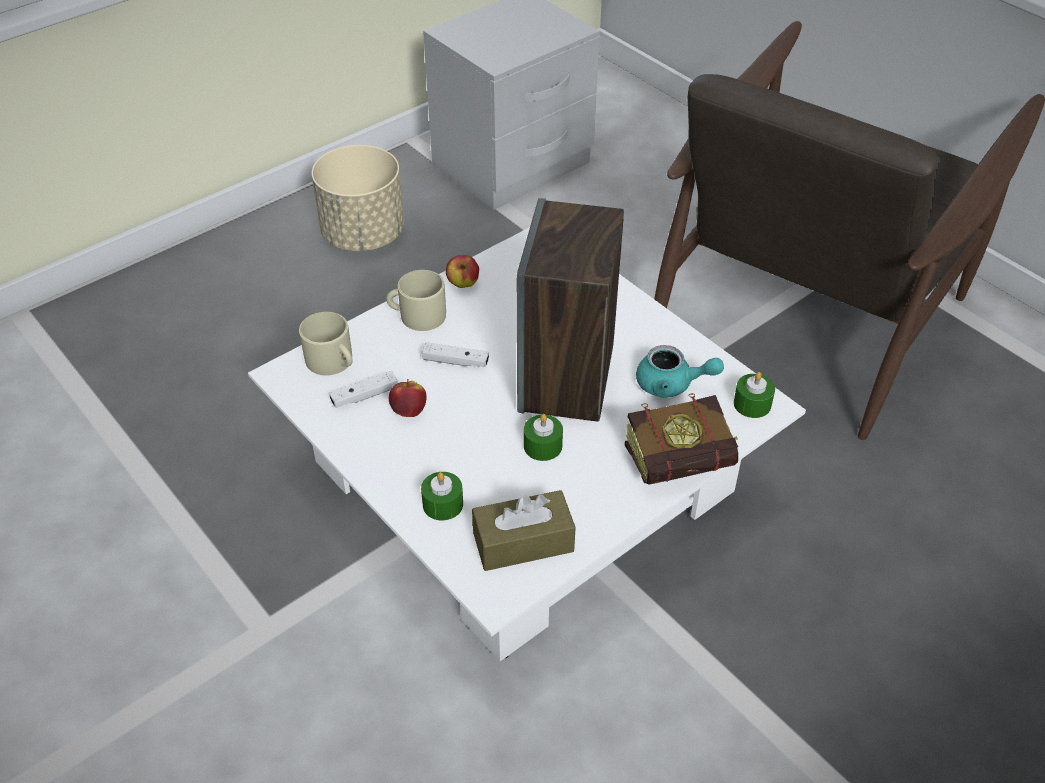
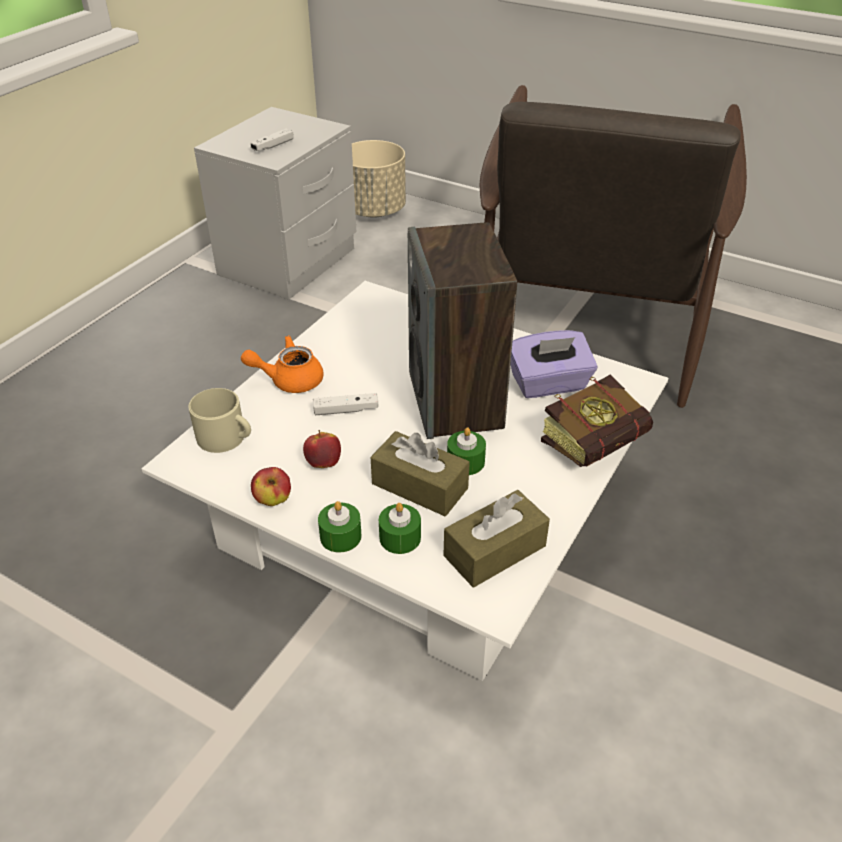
camera: 20 degrees left, 5 degrees down
beige planter [312,145,404,251] -> beige planter moved to [352,140,406,218]
white game controller [329,371,398,408] -> white game controller moved to [250,129,294,151]
beige mug [386,270,446,331] -> orange teapot [241,336,324,393]
apple [446,255,479,288] -> apple moved to [251,467,291,506]
turquoise teapot [636,345,724,398] -> purple tissue box [511,330,597,398]
green candle [734,372,775,418] -> green candle moved to [318,501,362,553]
none -> brown tissue box [371,431,470,516]

